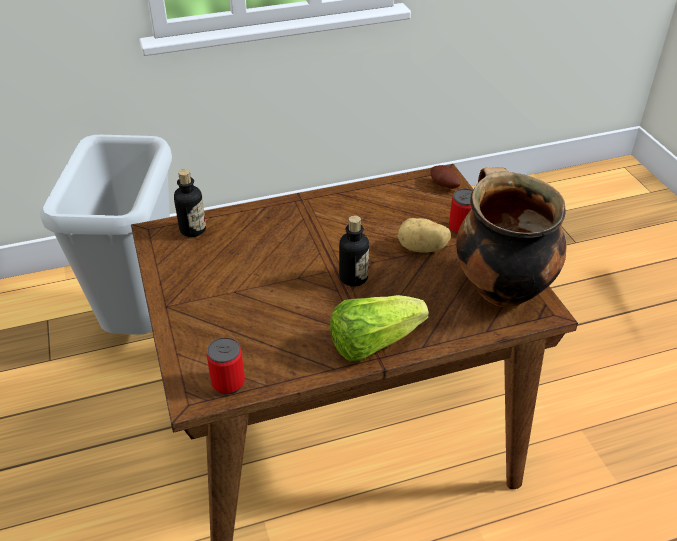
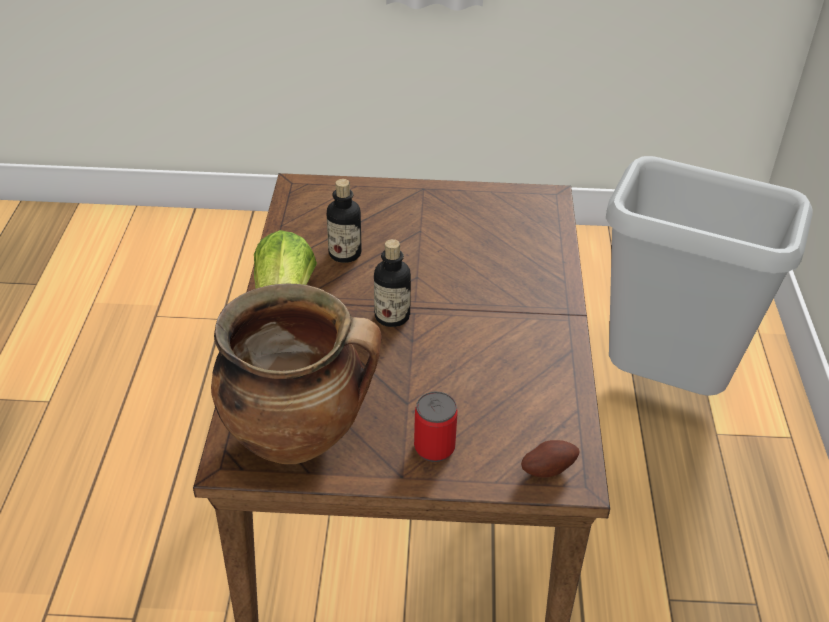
camera: 110 degrees right, 0 degrees up
bottle [174,169,206,237] -> bottle moved to [327,179,361,263]
can [207,337,245,395] -> none
potato [398,218,451,253] -> none

